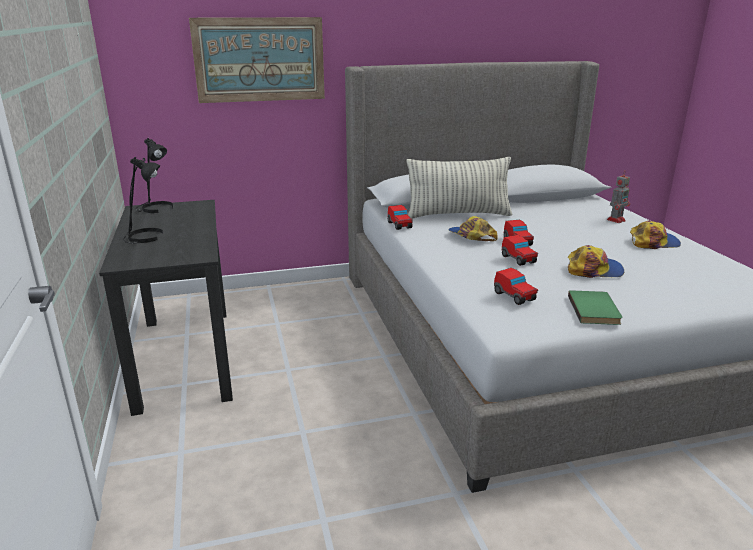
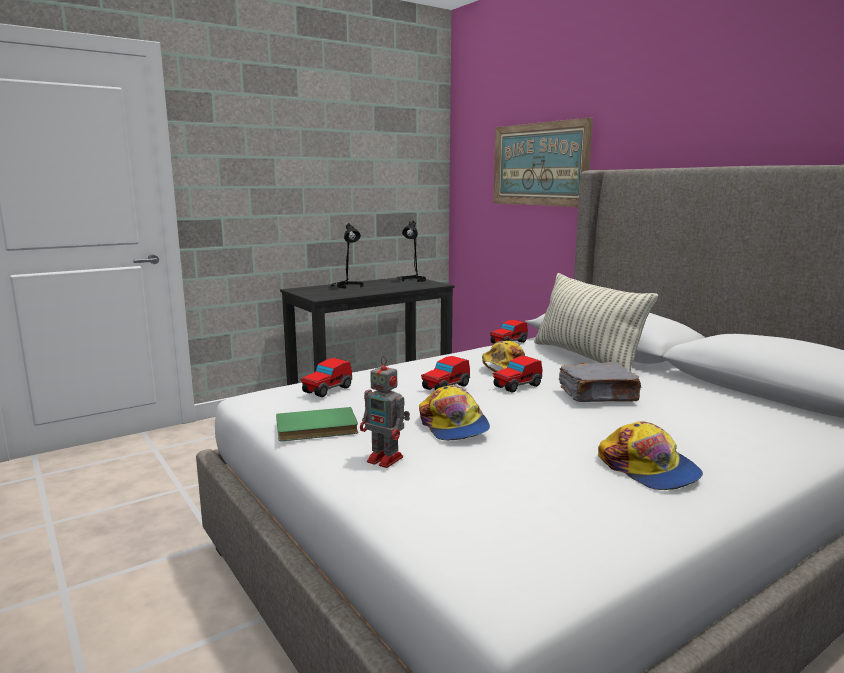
camera: 70 degrees right, 10 degrees down
toy robot [607,172,630,223] -> toy robot moved to [360,356,410,468]
none -> grey book [559,362,642,402]

